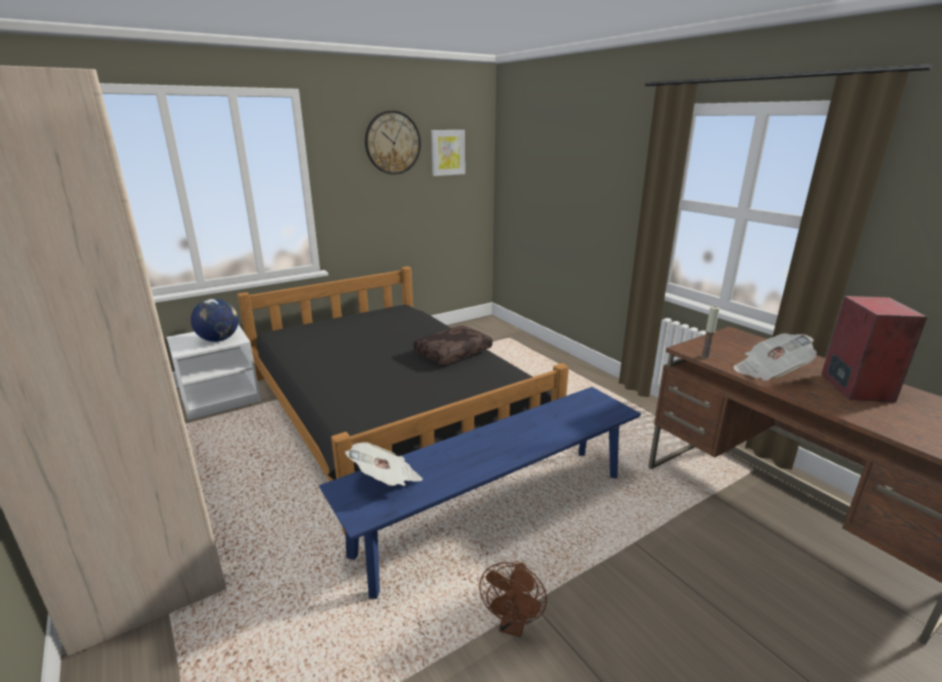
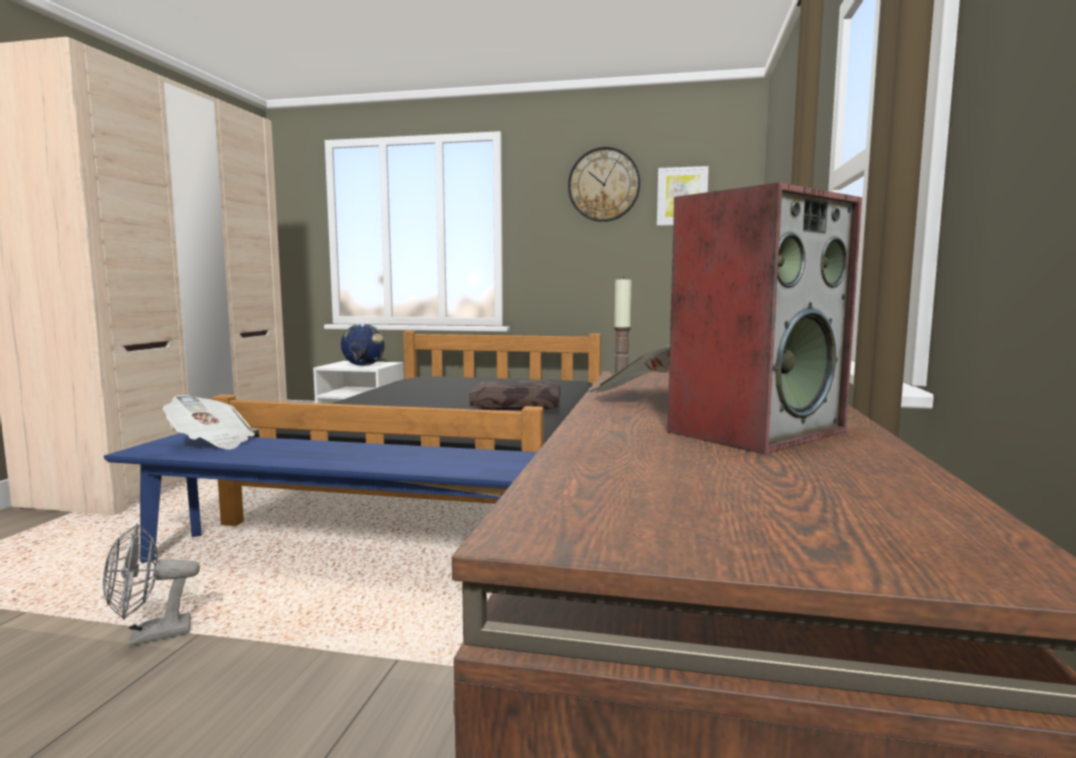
camera: 45 degrees right, 15 degrees down
brown fan [479,562,547,637] -> grey fan [103,523,200,646]

